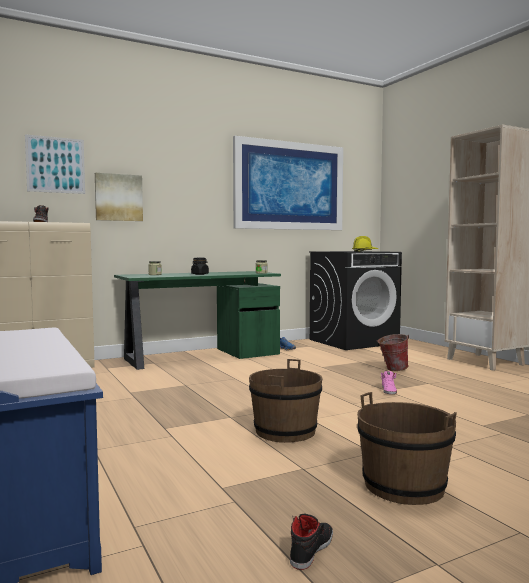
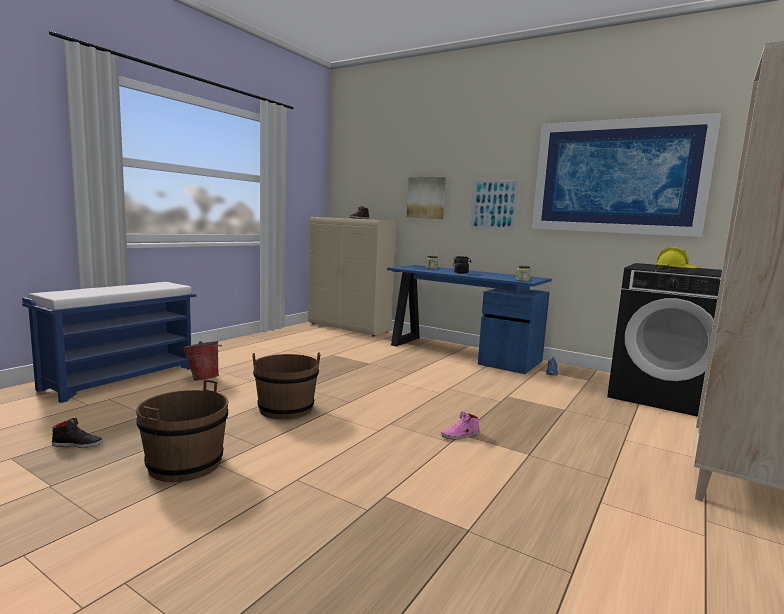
camera: 60 degrees right, 5 degrees up
picture [25,134,85,194] -> picture moved to [469,180,520,231]
green desk [114,271,281,370] -> blue desk [387,265,552,374]
bucket [377,334,409,371] -> bucket moved to [183,341,222,381]

